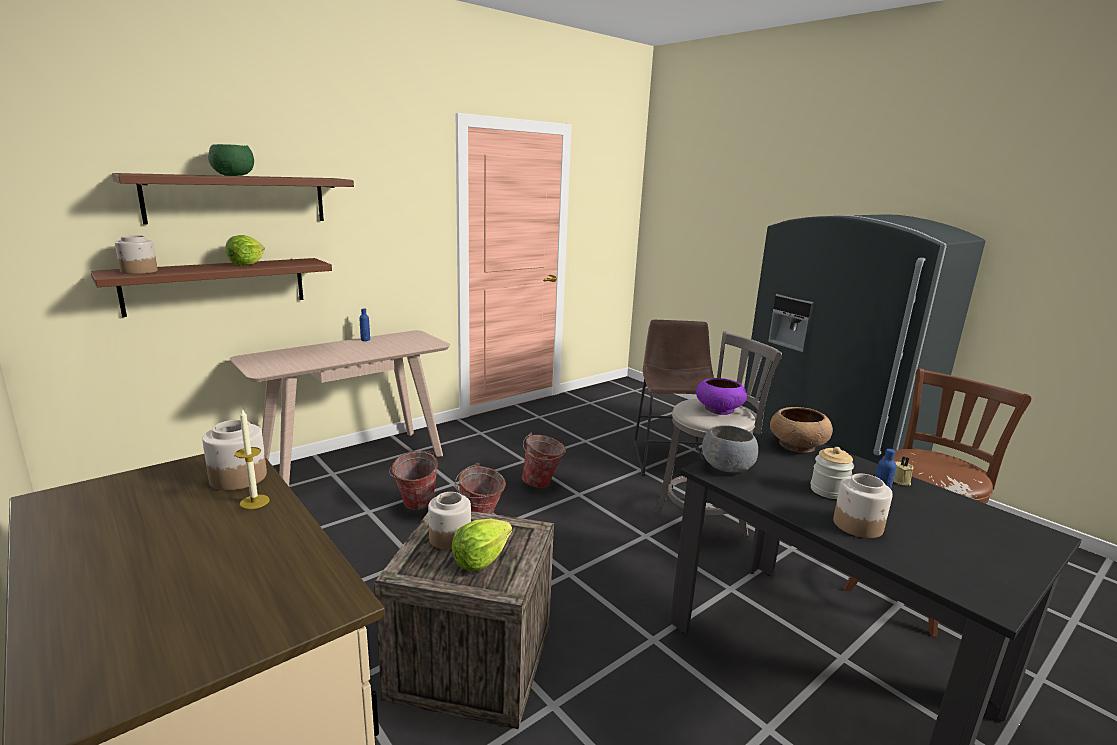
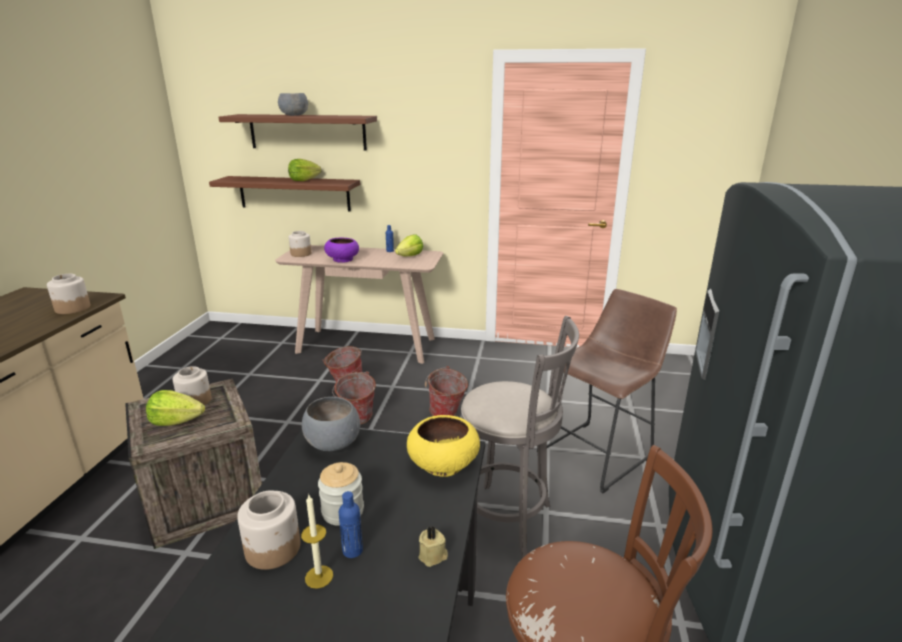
camera: 50 degrees right, 5 degrees up
jar [115,235,158,274] -> jar moved to [289,231,311,257]
green bowl [208,144,254,176] -> grey bowl [278,93,308,116]
candle [235,408,270,509] -> candle moved to [301,495,333,589]
purple bowl [696,378,747,415] -> purple bowl moved to [324,237,359,263]
brown bowl [770,407,833,453] -> yellow bowl [407,415,480,477]
none -> lettuce [395,234,423,256]

